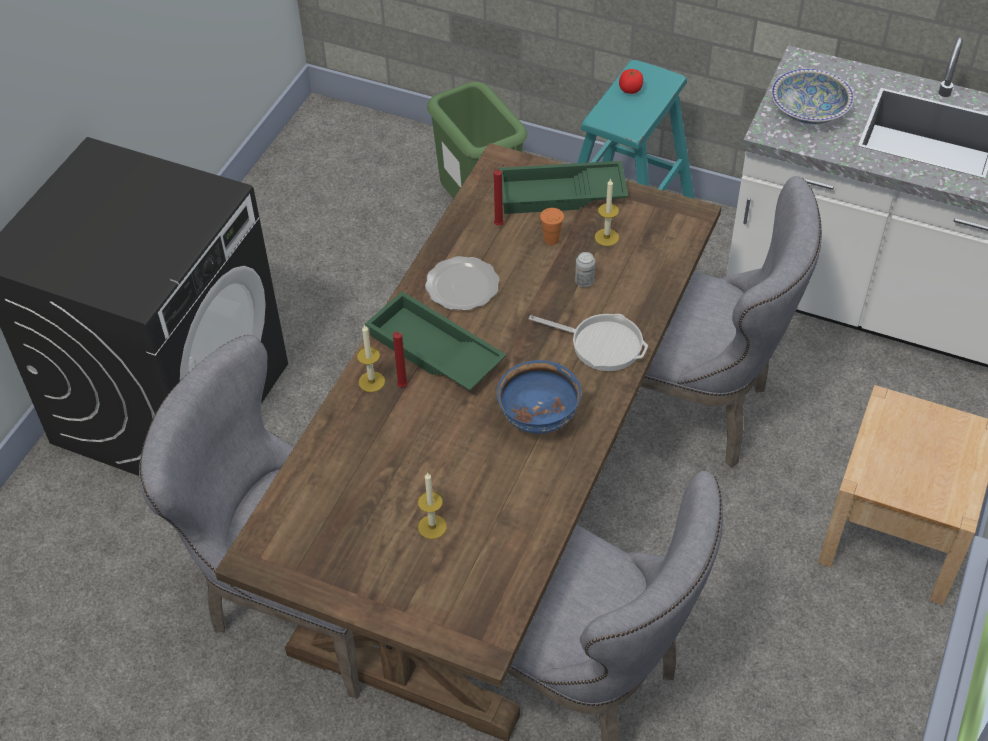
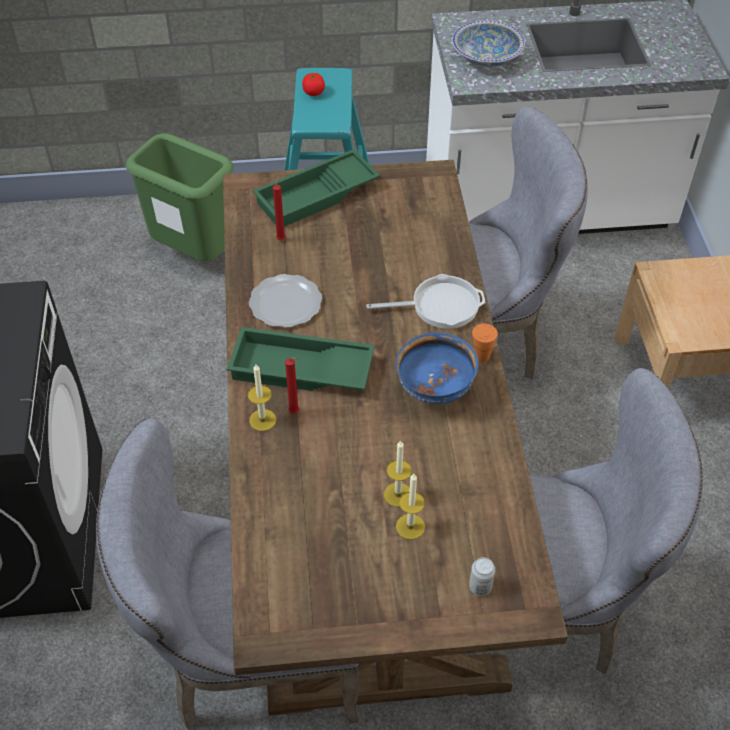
camera: 30 degrees left, 0 degrees up
orange cup [540,208,564,245] -> orange cup moved to [472,324,498,362]
can [575,252,595,287] -> can moved to [469,557,495,596]
candle [595,178,619,246] -> candle moved to [384,440,412,507]

